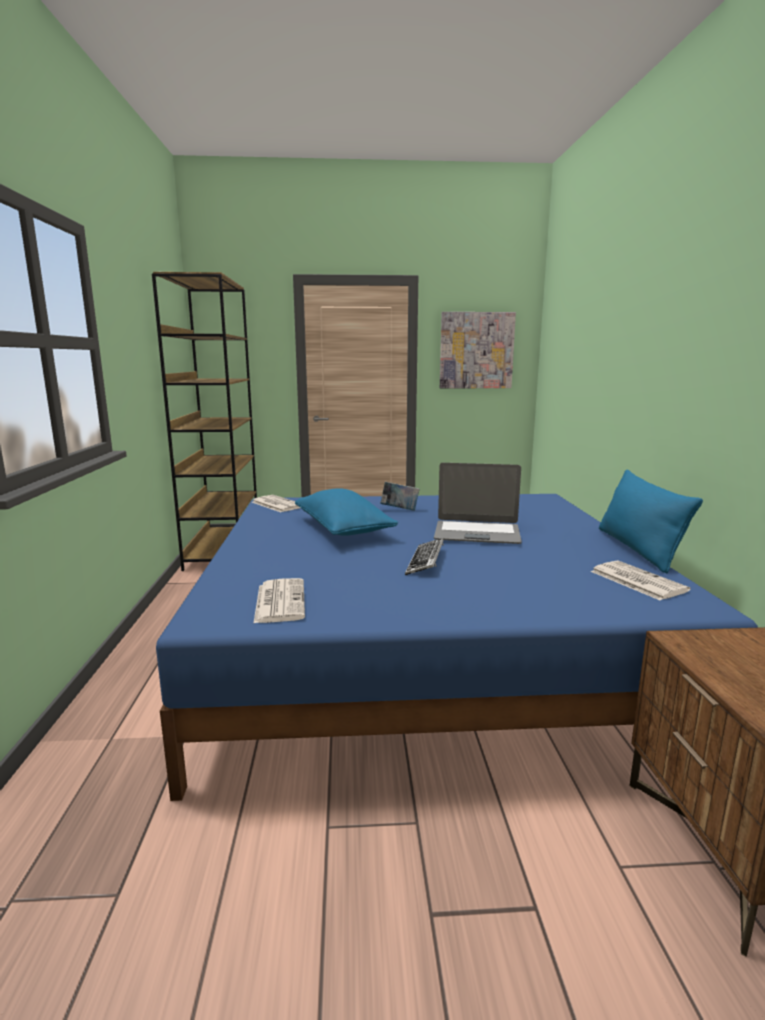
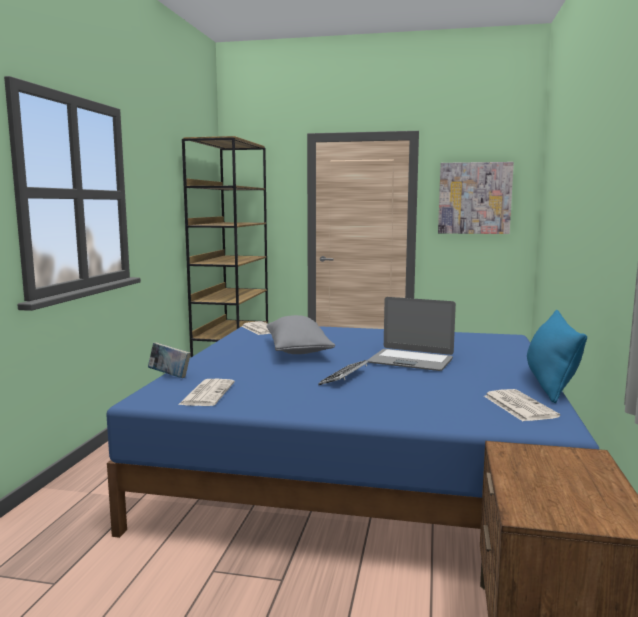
camera: 15 degrees right, 5 degrees down
blue pillow [295,488,398,536] -> grey pillow [266,315,335,354]
book [380,482,419,511] -> book moved to [148,343,191,378]

